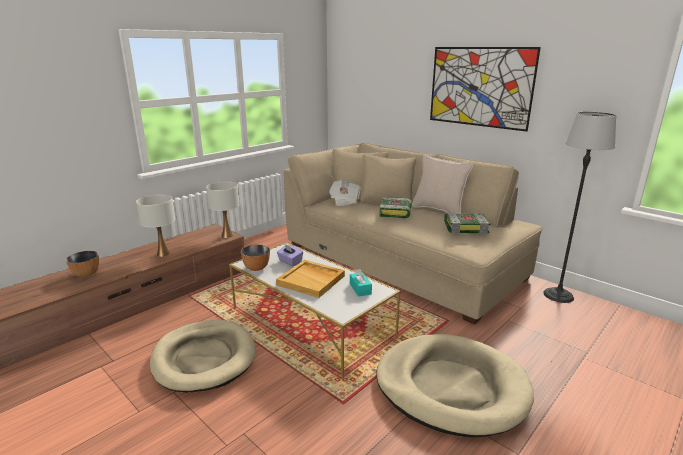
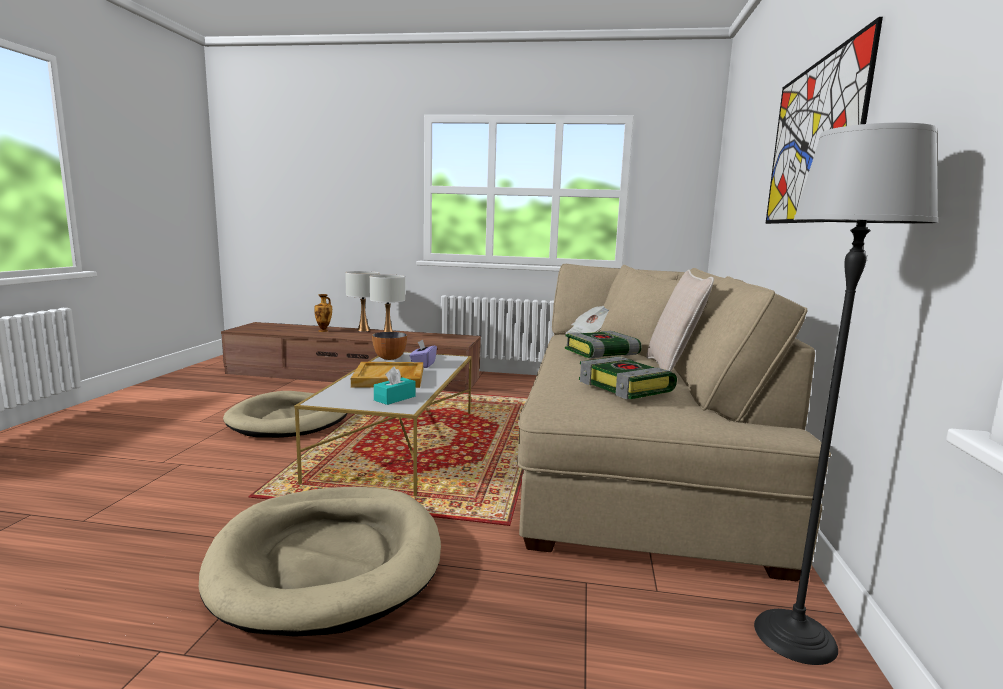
camera: 55 degrees right, 10 degrees down
bowl [66,251,99,277] -> vase [314,294,332,332]
white table lamp [206,181,239,238] -> white table lamp moved to [345,271,379,332]

